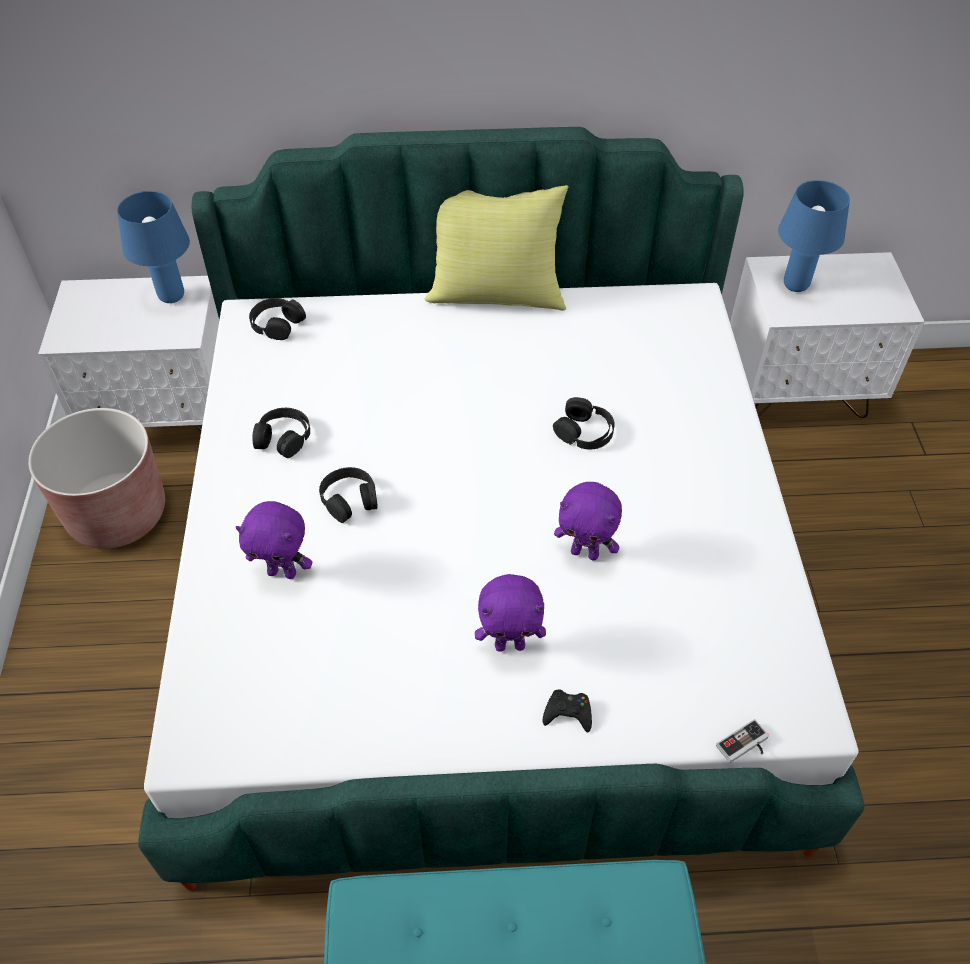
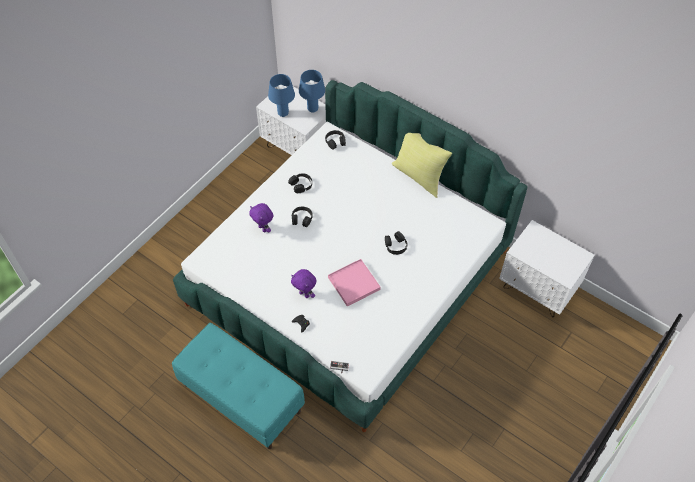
camera: 40 degrees right, 5 degrees up
brown planter [28,408,165,549] -> none
purple plush toy [554,482,622,561] -> pink tray [328,259,381,307]
blue table lamp [778,180,850,292] -> blue table lamp moved to [268,74,295,117]

